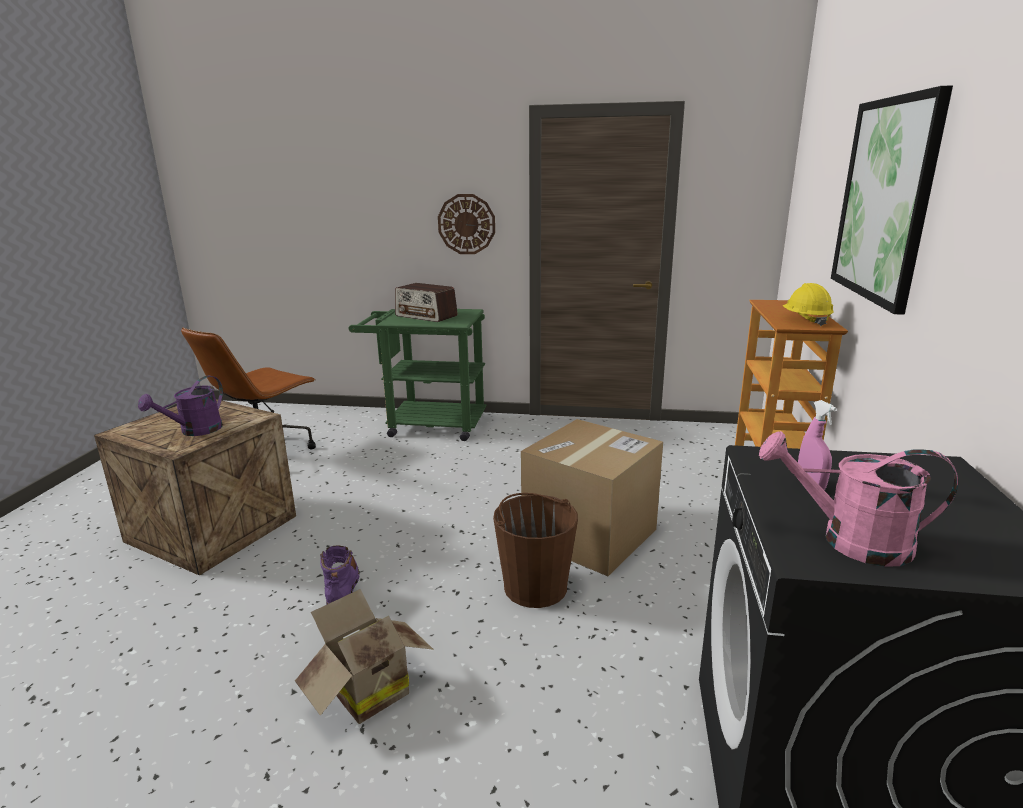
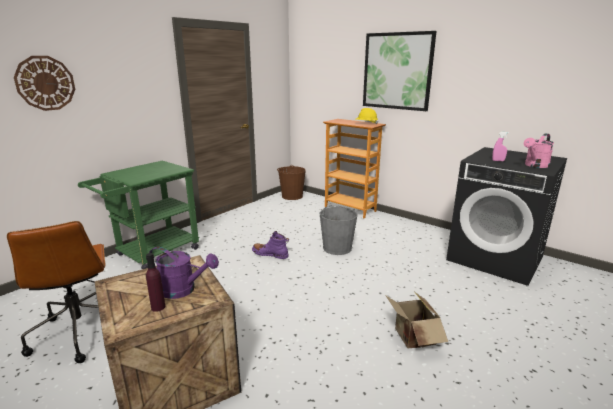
camera: 60 degrees left, 0 degrees up
purple watering can [138,376,223,436] -> purple watering can turned 45 degrees counterclockwise [149,247,219,299]
purple boot [320,545,359,605] -> purple boot moved to [252,231,289,259]
radio [395,283,458,322] -> none
wall clock [438,194,495,254] -> wall clock moved to [14,56,75,111]
brown bucket [493,493,578,608] -> brown bucket moved to [277,166,306,200]
cardboard box [521,419,663,576] -> grey bucket [320,205,358,255]
none -> purple bottle [146,253,165,312]

